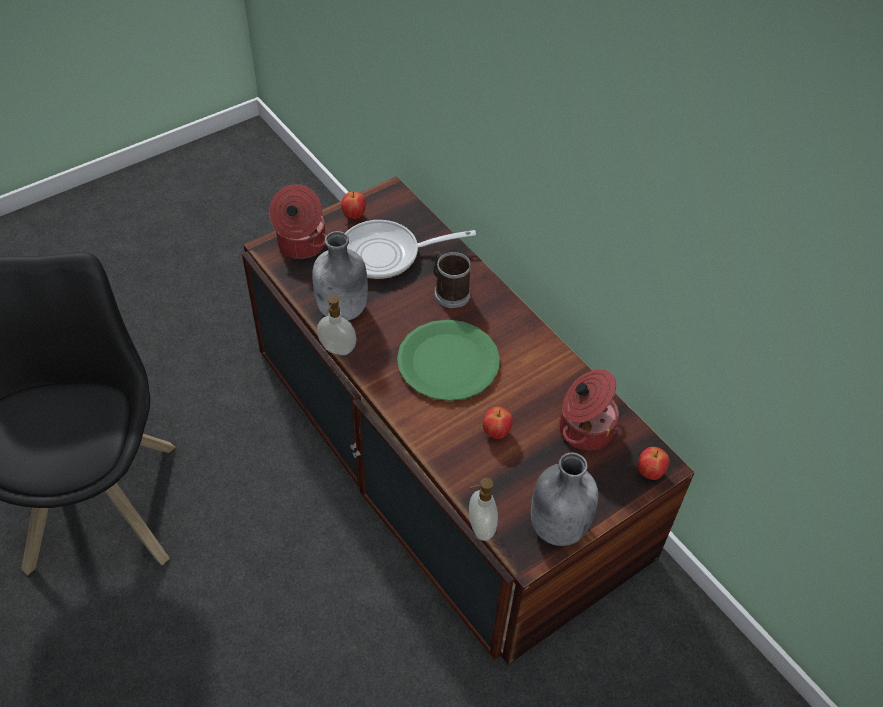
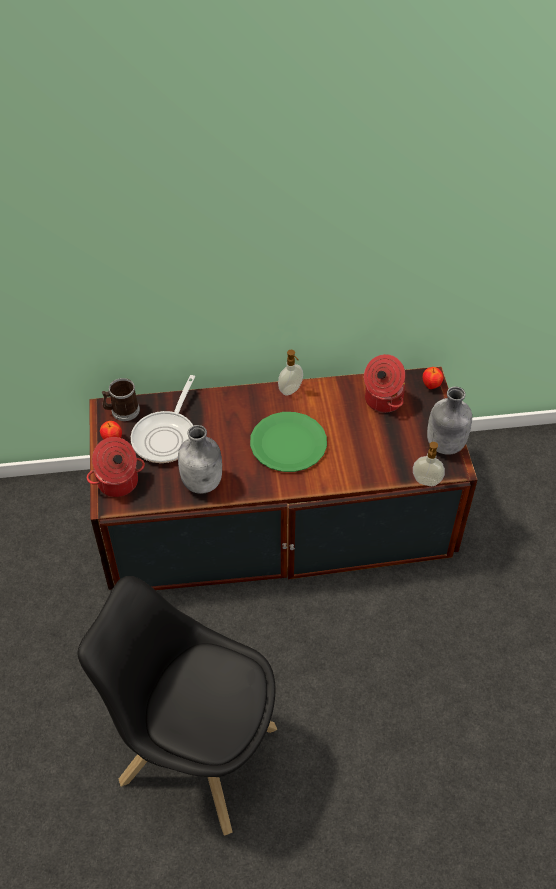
camera: 60 degrees left, 0 degrees up
soap dispenser [317,295,357,355] -> soap dispenser moved to [278,350,303,396]
mug [433,251,471,308] -> mug moved to [102,378,140,421]
apple [483,407,513,439] -> none

